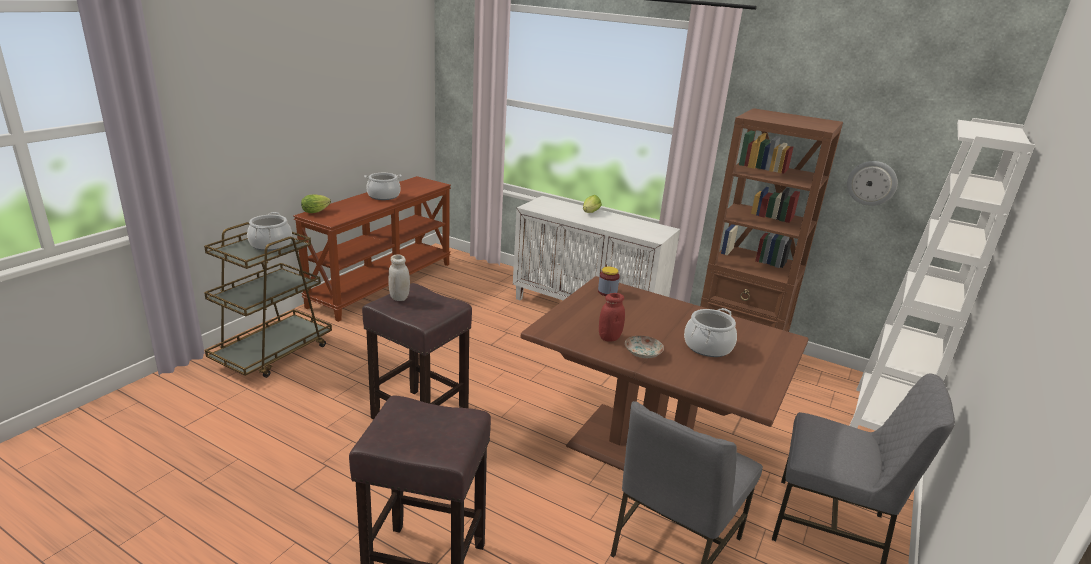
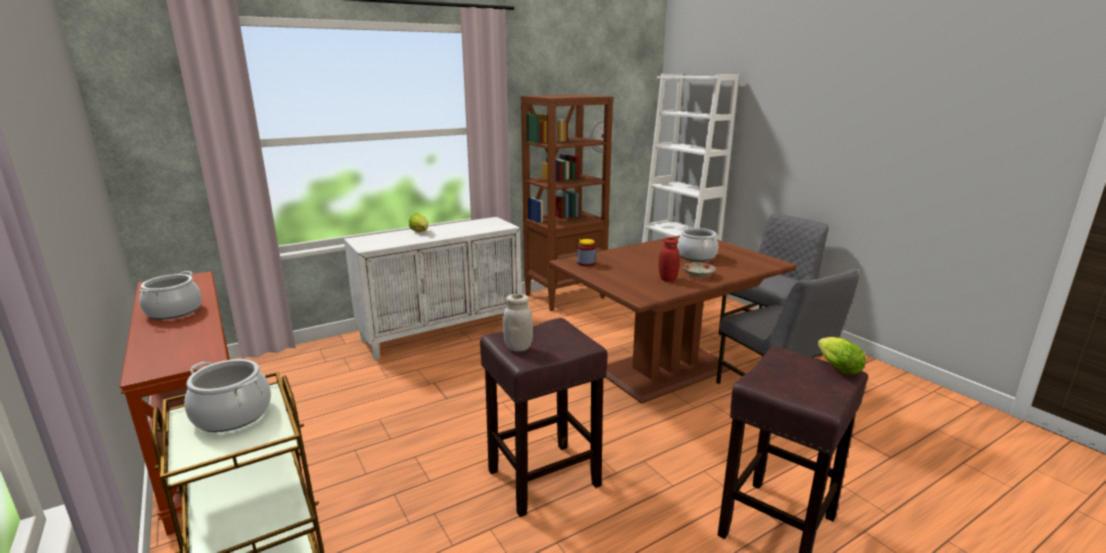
camera: 60 degrees left, 5 degrees down
lettuce [301,194,331,213] -> lettuce moved to [817,337,866,375]

